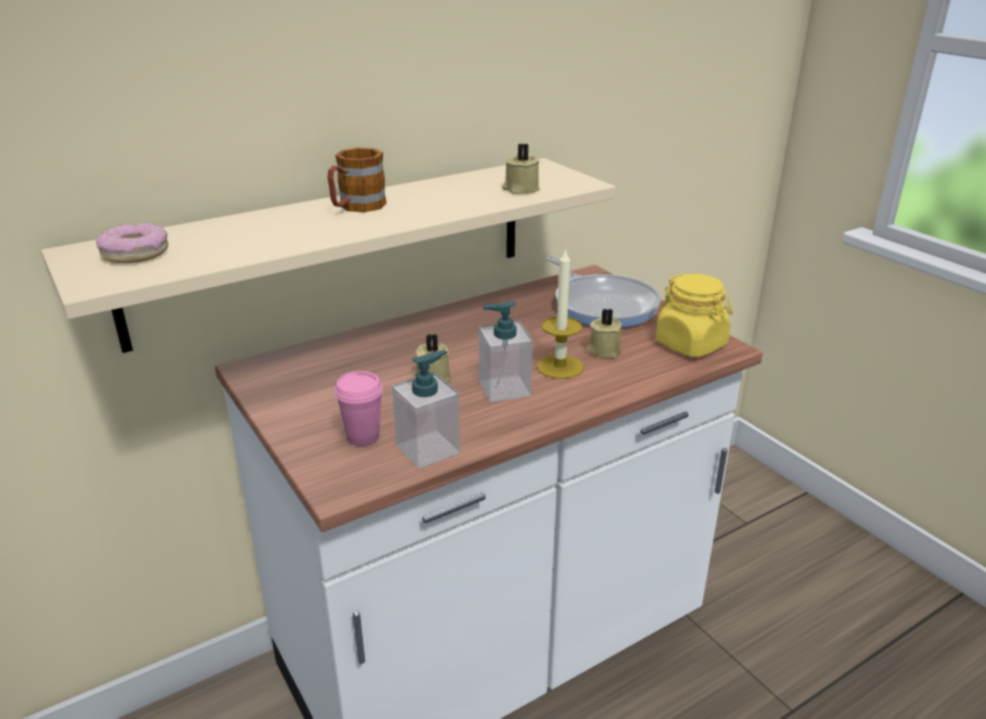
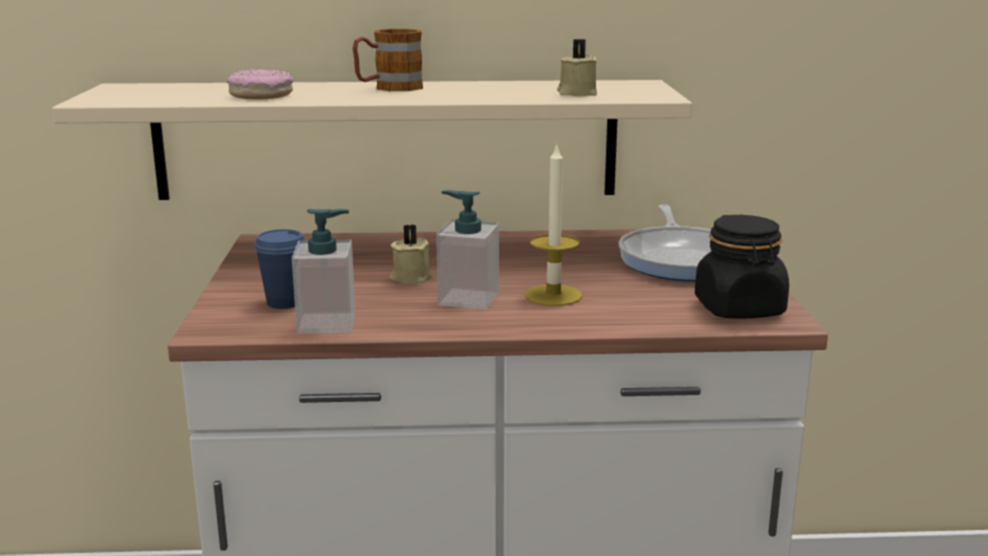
camera: 30 degrees right, 10 degrees down
donut [96,223,168,263] -> donut moved to [227,69,293,99]
pink cup [335,371,383,446] -> blue cup [254,229,305,309]
beige candle [587,308,622,358] -> none
yellow jar [656,273,733,357] -> black jar [695,215,789,319]

